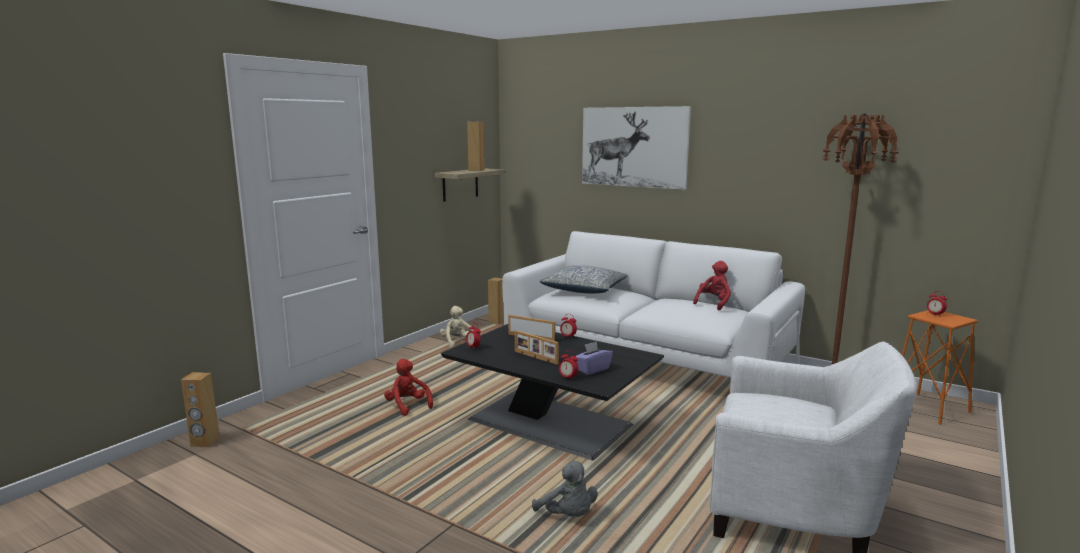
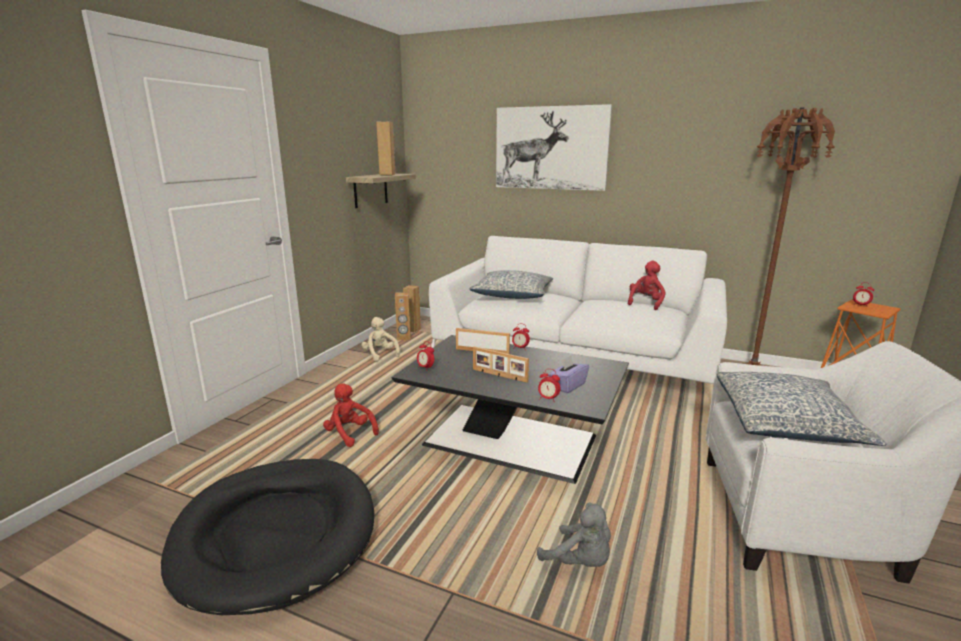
camera: 10 degrees left, 5 degrees up
brown speaker [181,372,220,447] -> brown speaker moved to [395,292,411,341]
none -> black dog bed [161,459,375,615]
none -> pillow [717,372,886,446]

